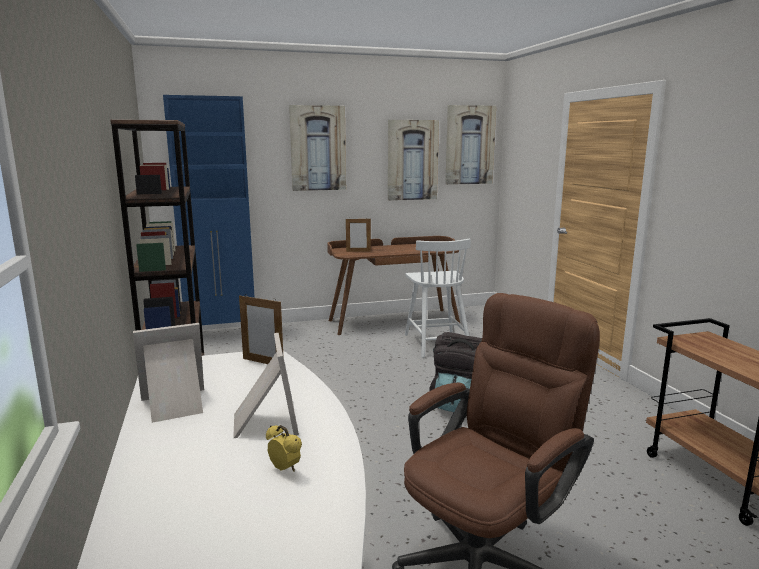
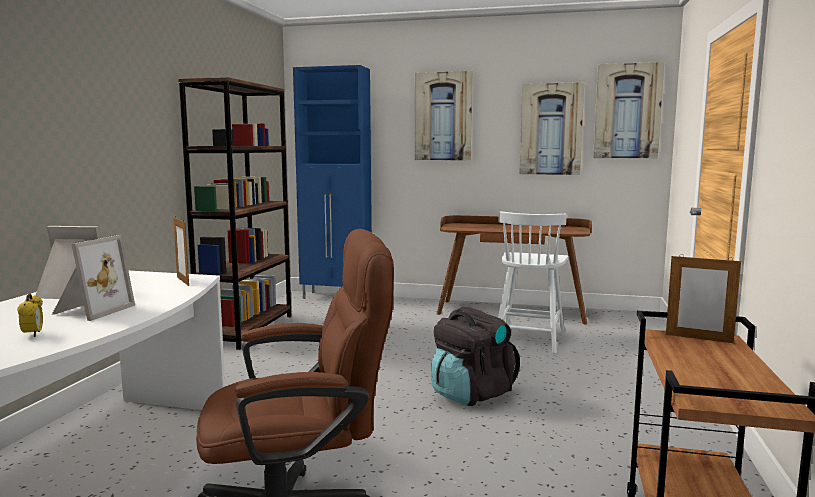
camera: 30 degrees right, 5 degrees down
picture frame [346,219,371,252] -> picture frame moved to [666,254,741,343]

